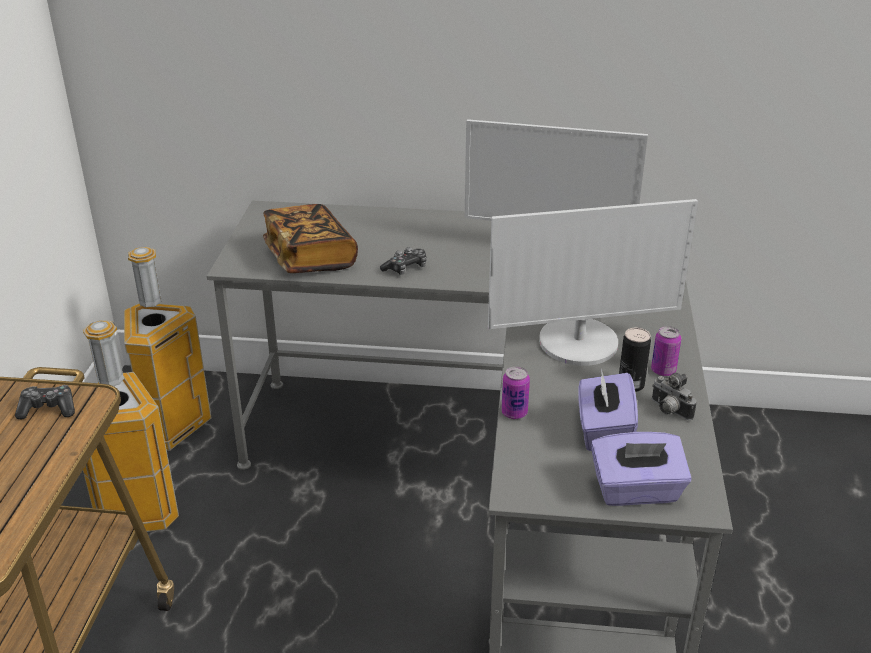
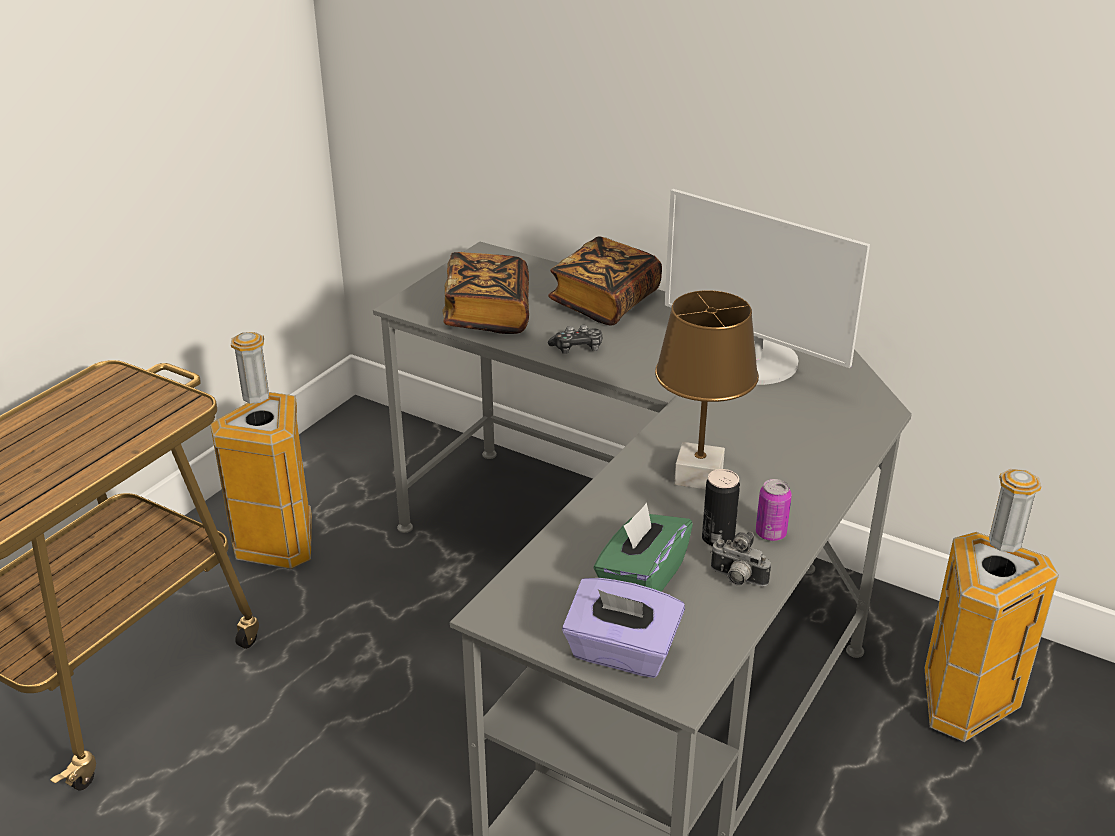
camera: 25 degrees right, 0 degrees up
game controller [15,385,75,420] -> none
trash can [124,247,211,451] -> trash can moved to [925,469,1059,742]
monitor [488,199,698,366] -> brown table lamp [655,290,759,489]
can [501,366,530,419] -> none
purple tissue box [578,368,638,451] -> green tissue box [594,503,693,592]
camera [652,372,697,420] -> camera turned 45 degrees counterclockwise [710,531,771,587]
none -> book [548,236,662,325]

